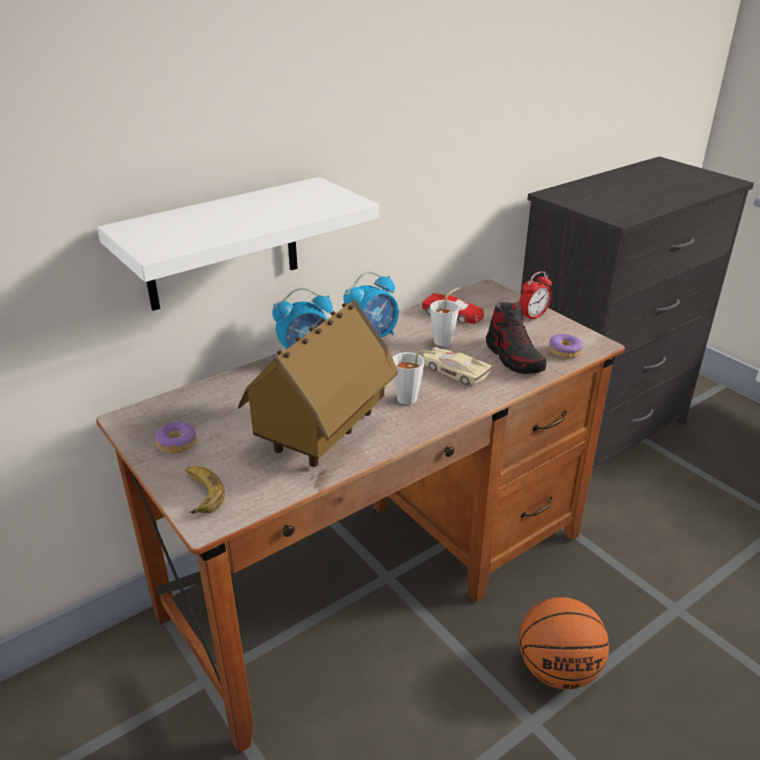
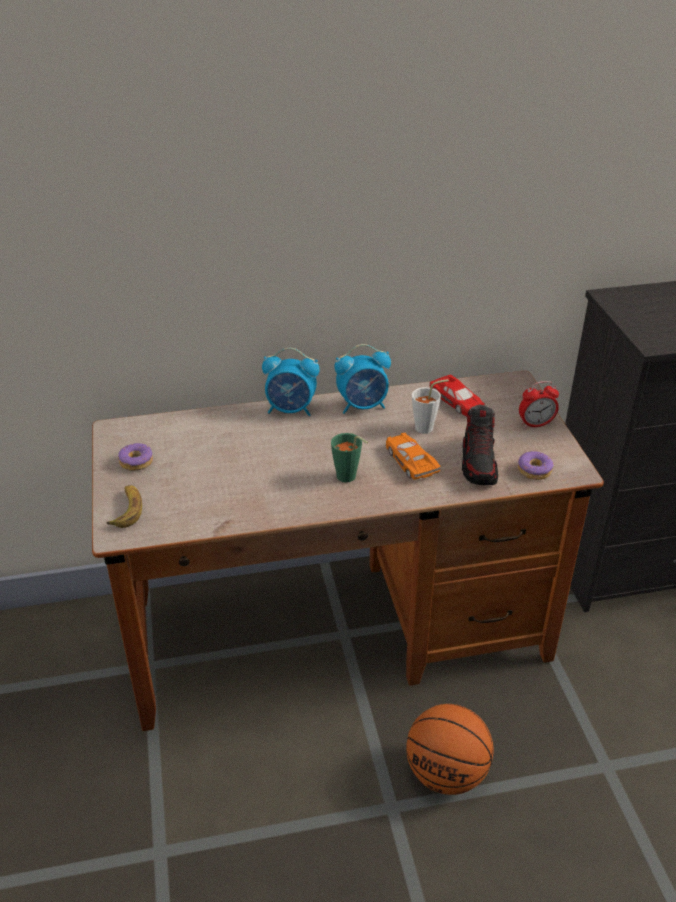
camera: 25 degrees right, 5 degrees up
white shelf [97,177,379,311] -> none
toy house [238,299,398,467] -> none
white cup [393,350,436,405] -> green cup [331,433,368,482]
beige toy car [423,347,492,385] -> orange toy car [386,433,441,480]

